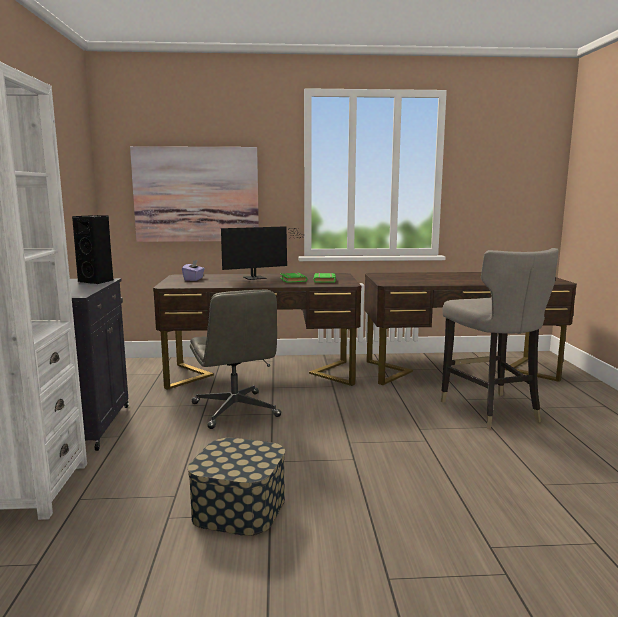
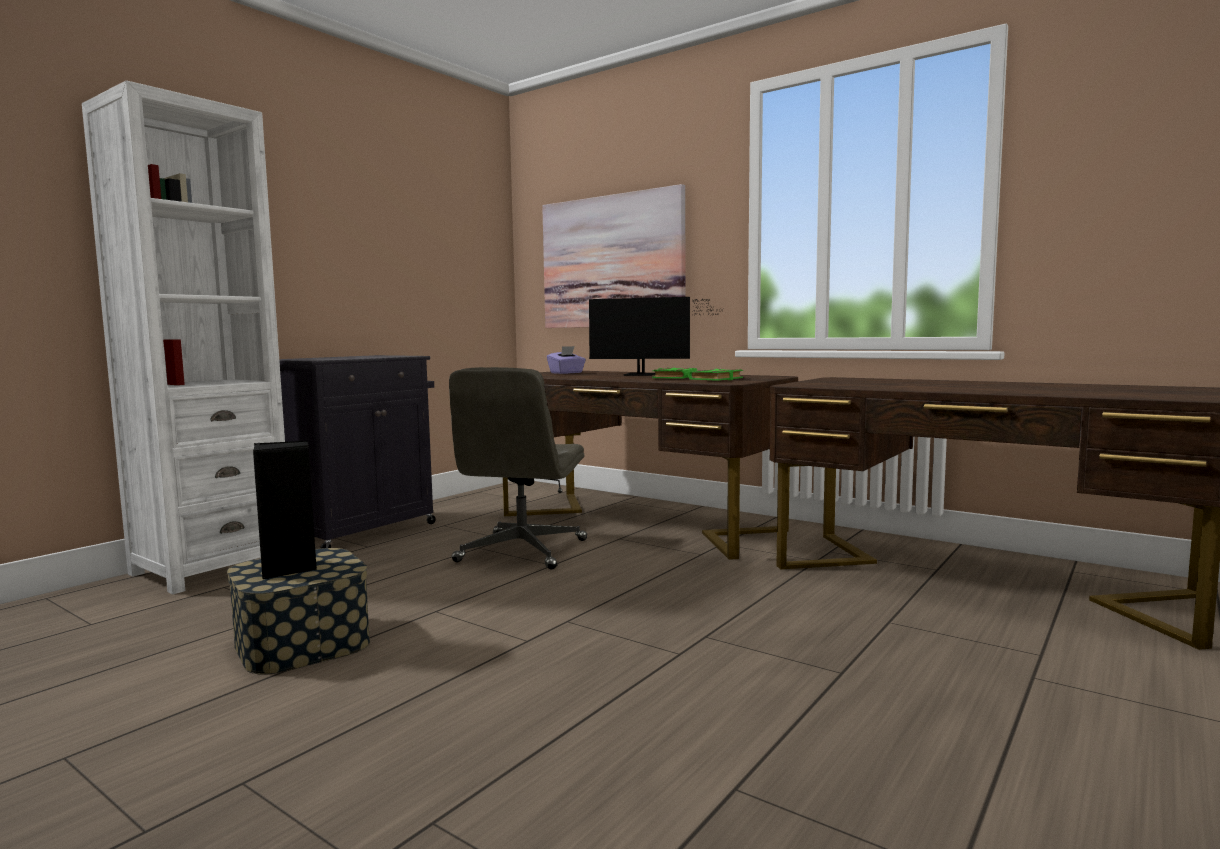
camera: 40 degrees right, 5 degrees down
black speaker [72,215,113,284] -> black speaker moved to [253,441,317,579]
grey stool [441,248,559,429] -> none

